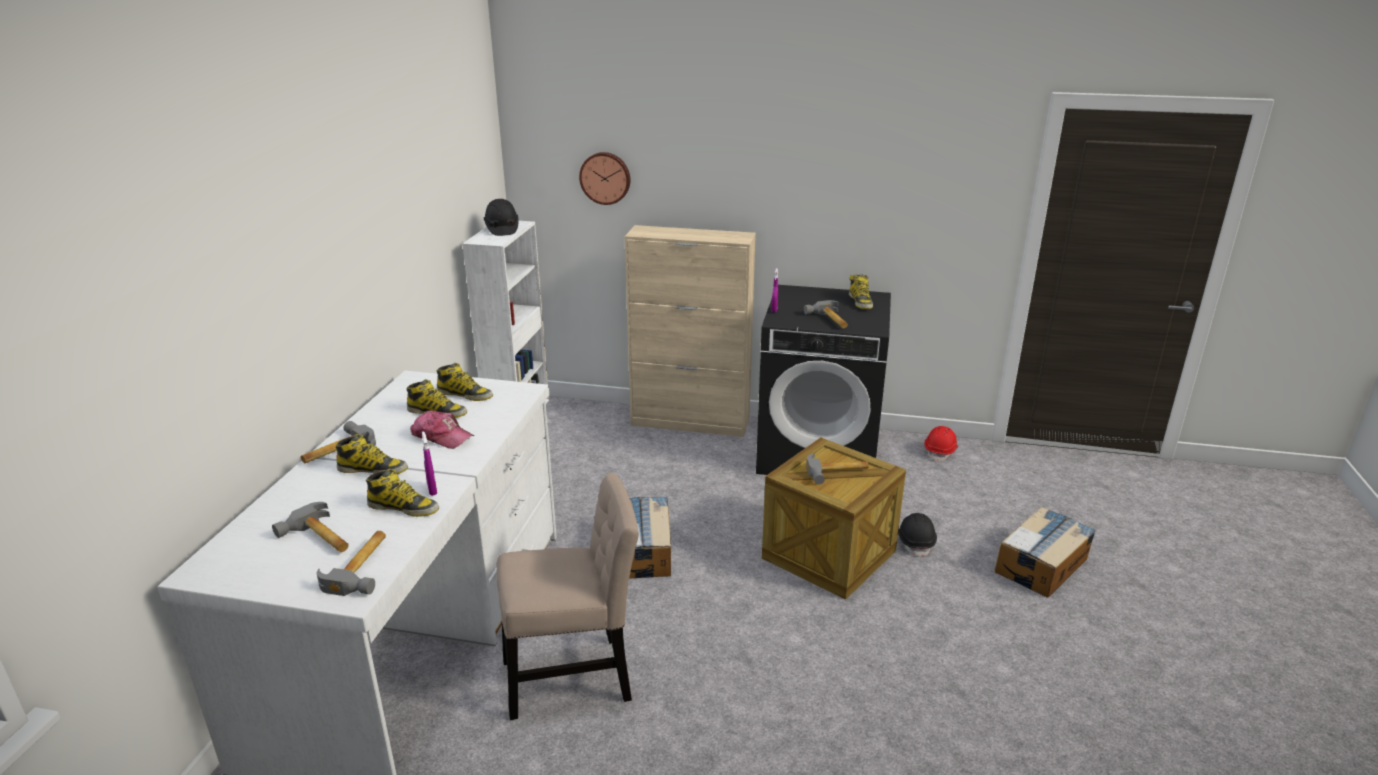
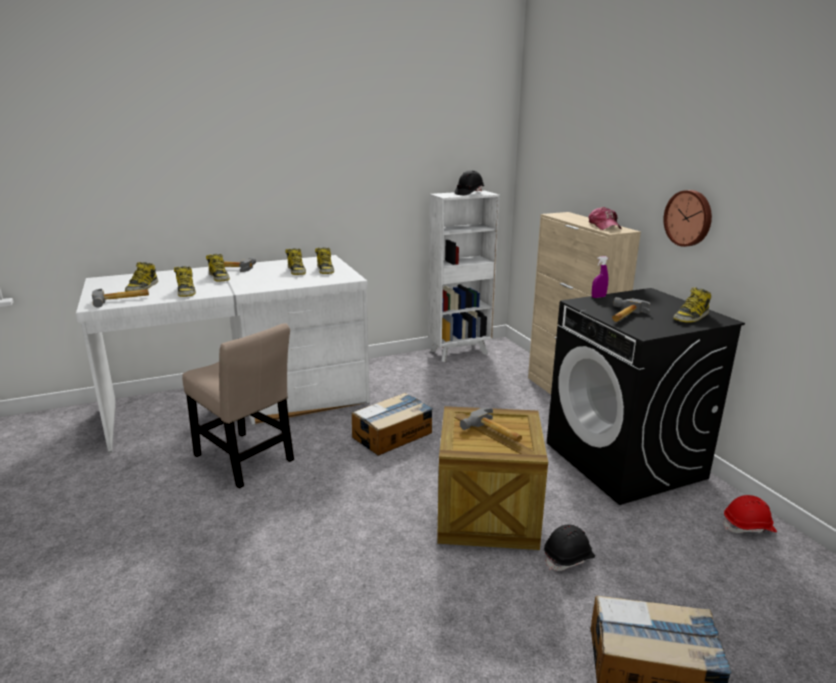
camera: 55 degrees right, 5 degrees down
hammer [272,502,349,552] -> boot [125,262,158,292]
cap [410,411,474,449] -> cap moved to [589,207,622,230]
purple spray bottle [422,431,437,496] -> none
wall clock [579,152,630,205] -> wall clock moved to [663,190,712,247]

